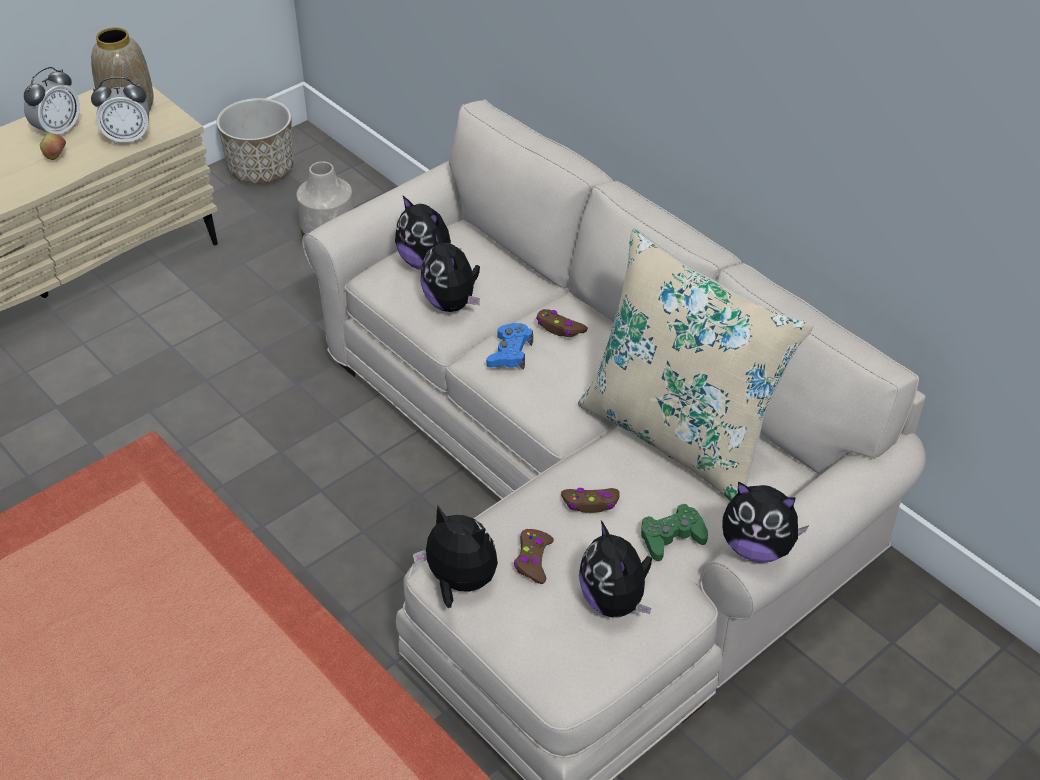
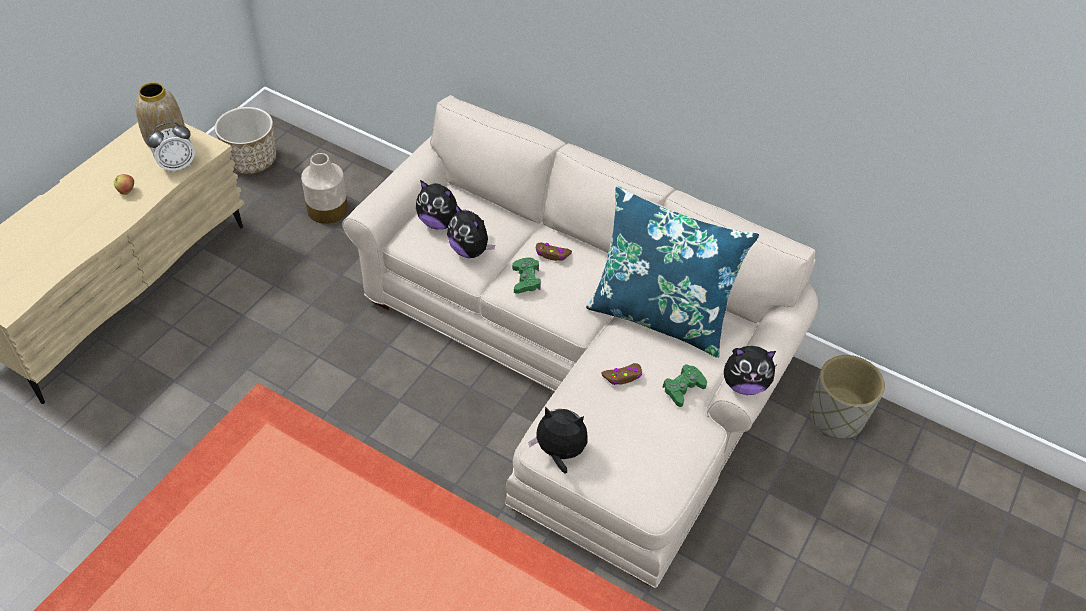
camera: 20 degrees left, 5 degrees up
alarm clock [24,67,80,135] -> none
blue game controller [486,323,533,370] -> green game controller [512,257,541,294]
brown game controller [514,529,554,584] -> none
beige pillow [578,229,814,501] -> blue pillow [586,185,759,358]
plush toy [579,521,652,617] -> none
none -> grey planter [810,355,885,439]

